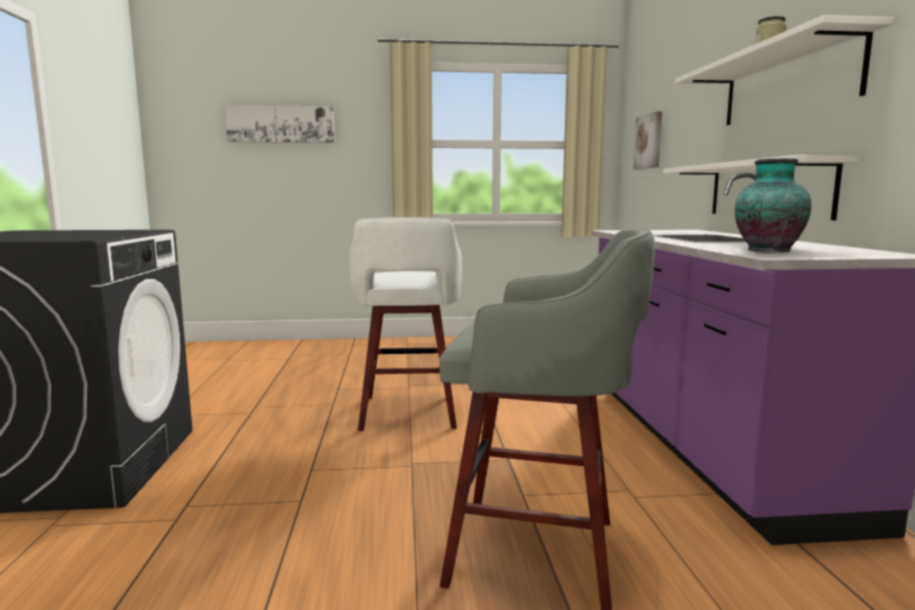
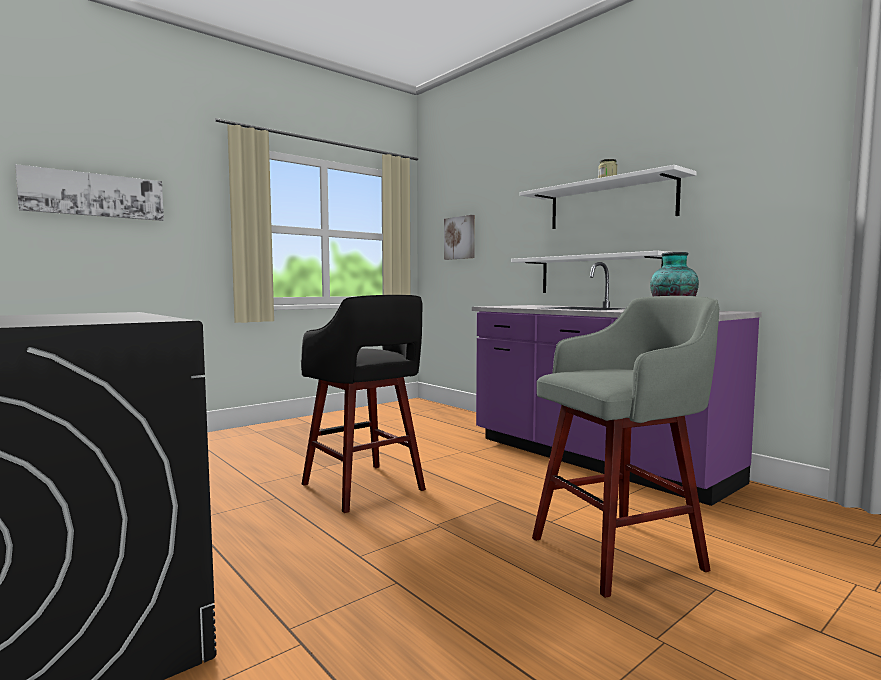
camera: 35 degrees left, 5 degrees down
white stool [349,217,462,431] -> black stool [301,295,426,513]

